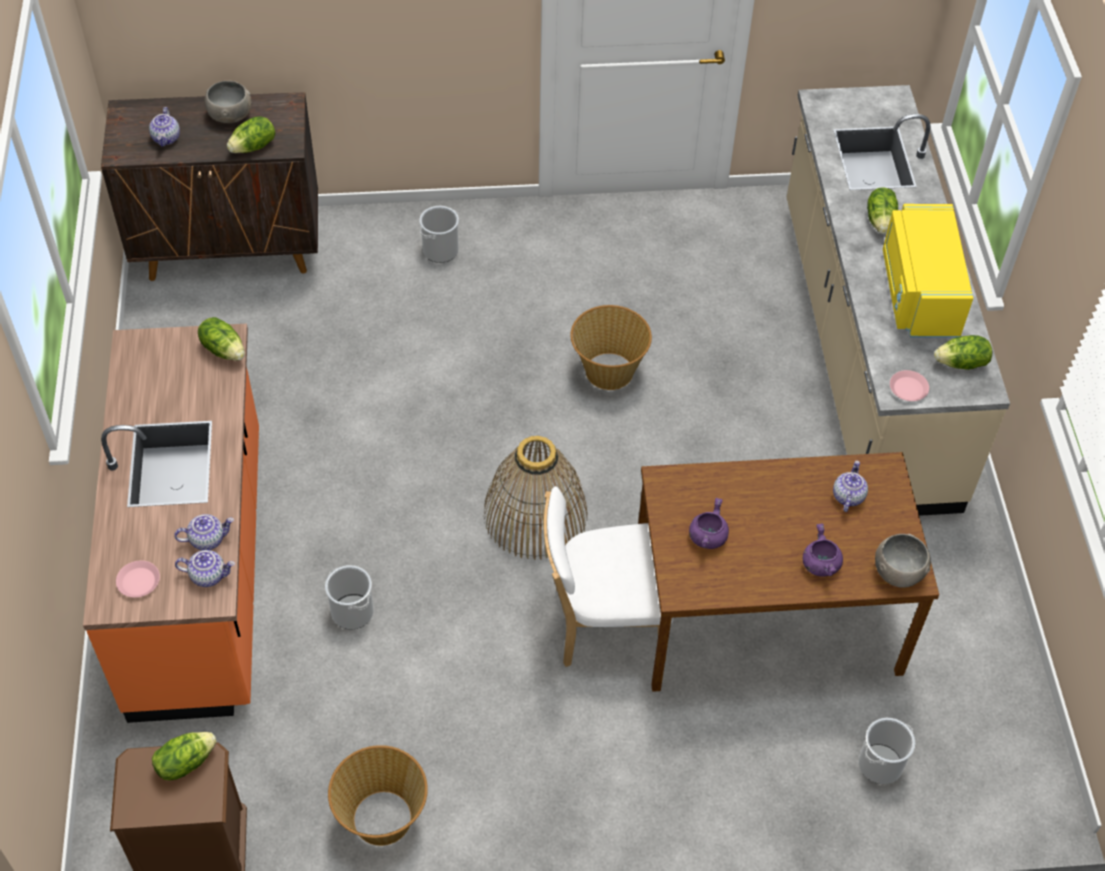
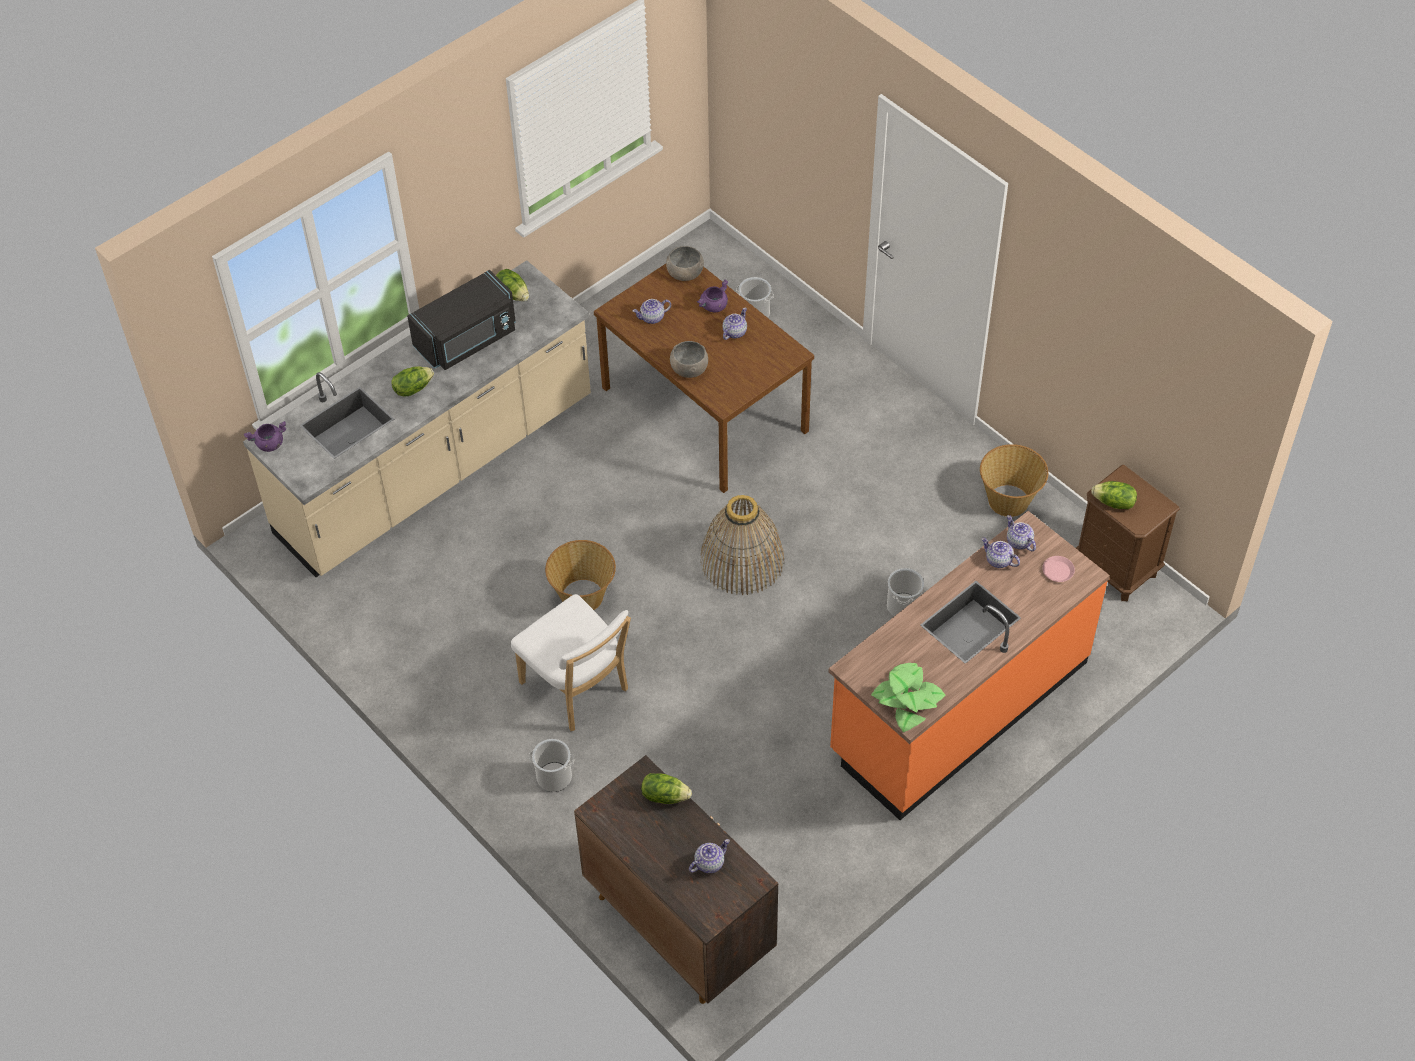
camera: 125 degrees left, 0 degrees up
lettuce [198,317,245,361] -> none
grey bowl [205,81,252,123] -> grey bowl moved to [670,341,708,378]
white chair [544,486,674,667] -> white chair moved to [511,594,631,731]
purple cooking pot [689,498,729,549] -> purple cooking pot moved to [244,421,286,452]
yellow microwave [883,204,973,338] -> black microwave [407,270,516,370]
pink plate [890,370,929,401] -> none
none -> teapot [723,308,747,340]
none -> potted plant [871,663,945,732]

